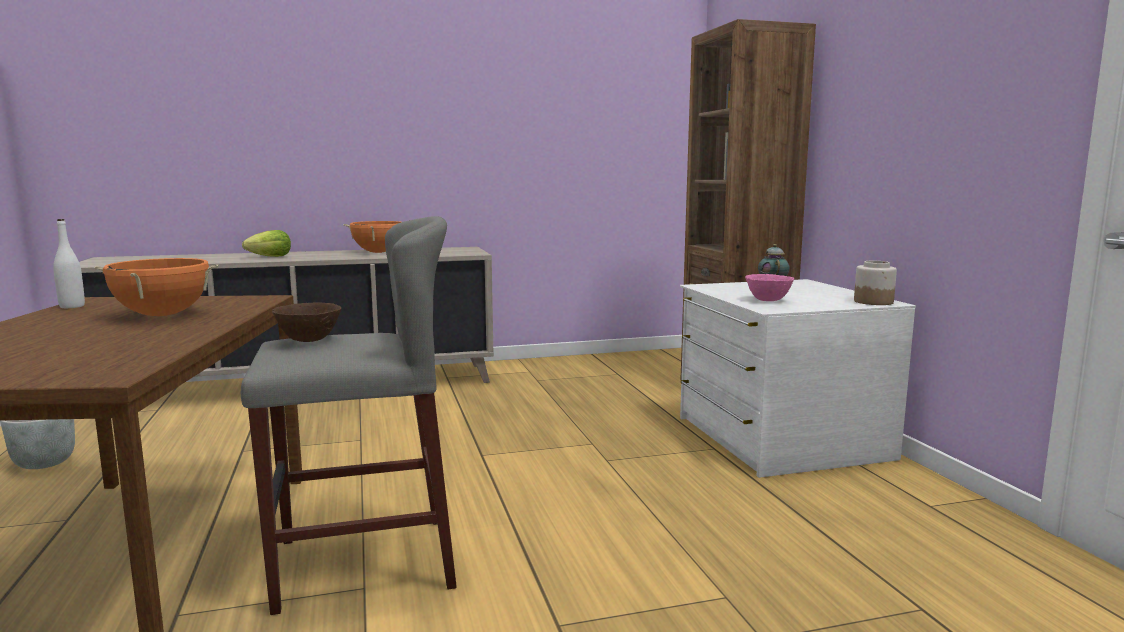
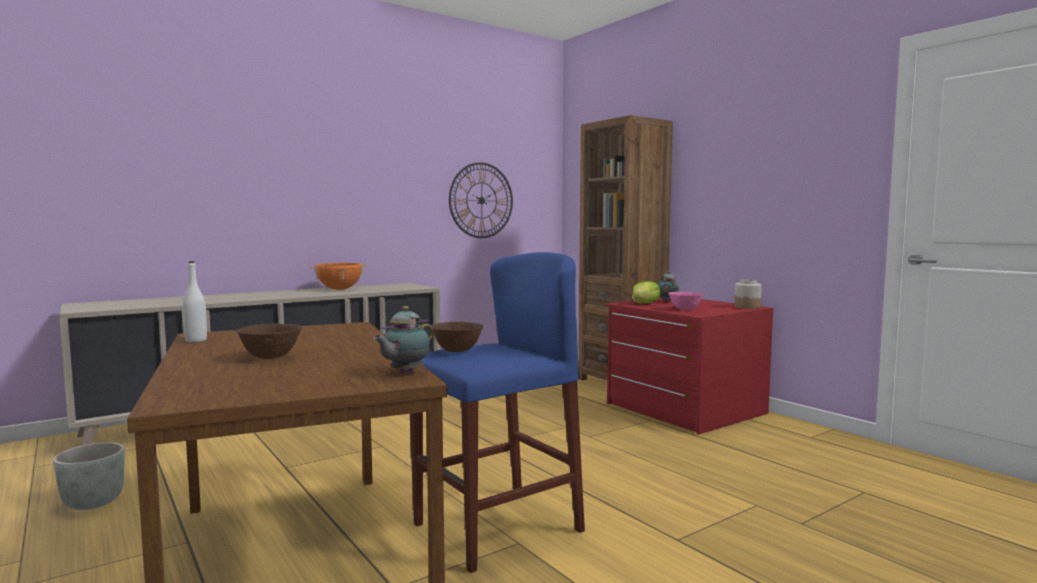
camera: 20 degrees left, 5 degrees down
orange cooking pot [95,258,219,316] -> none
grey stool [241,216,457,615] -> blue stool [410,252,585,573]
lettuce [242,230,291,257] -> lettuce moved to [632,281,661,303]
white dresser [680,279,916,478] -> red dresser [605,298,774,434]
none -> brown bowl [237,324,302,359]
none -> teapot [373,306,433,374]
none -> wall clock [449,162,513,238]

